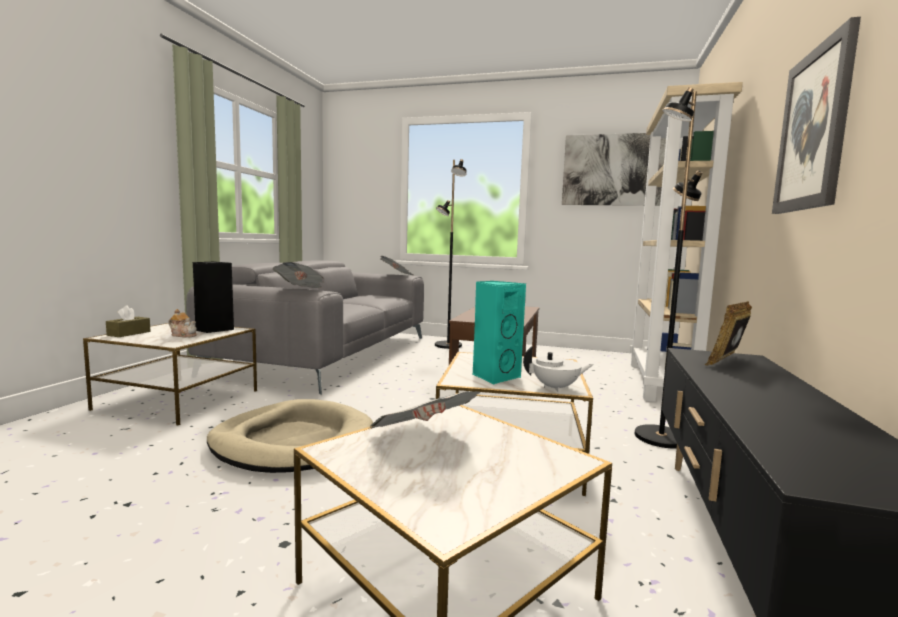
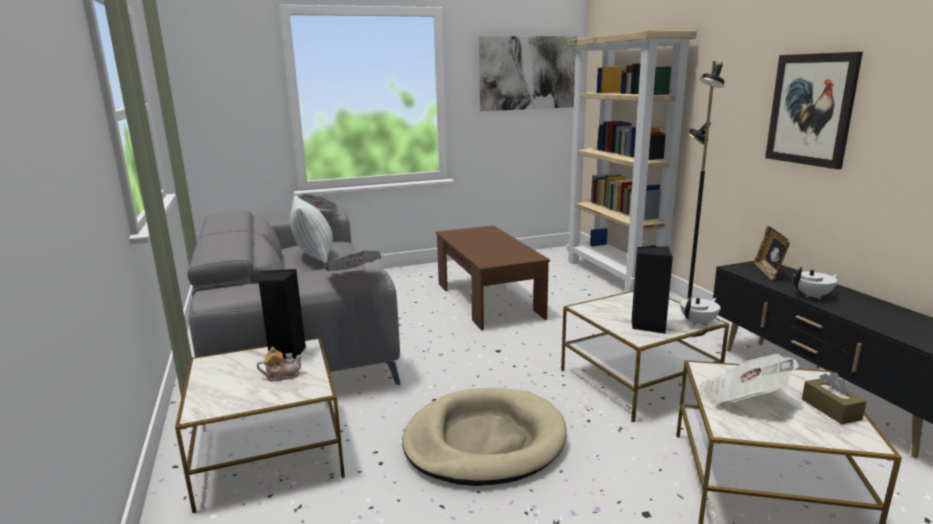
camera: 35 degrees left, 10 degrees up
brown tissue box [106,305,150,337] -> brown tissue box moved to [802,372,867,425]
black floor lamp [435,159,467,349] -> none
turquoise speaker [472,281,526,385] -> black speaker [631,246,673,334]
none -> pillow [290,195,333,264]
none -> white teapot [794,267,839,300]

